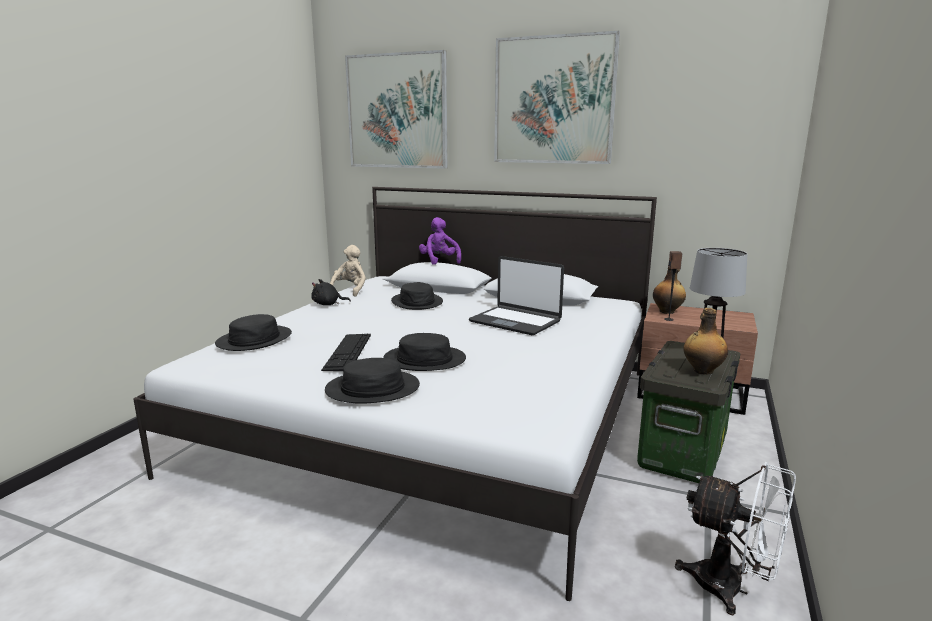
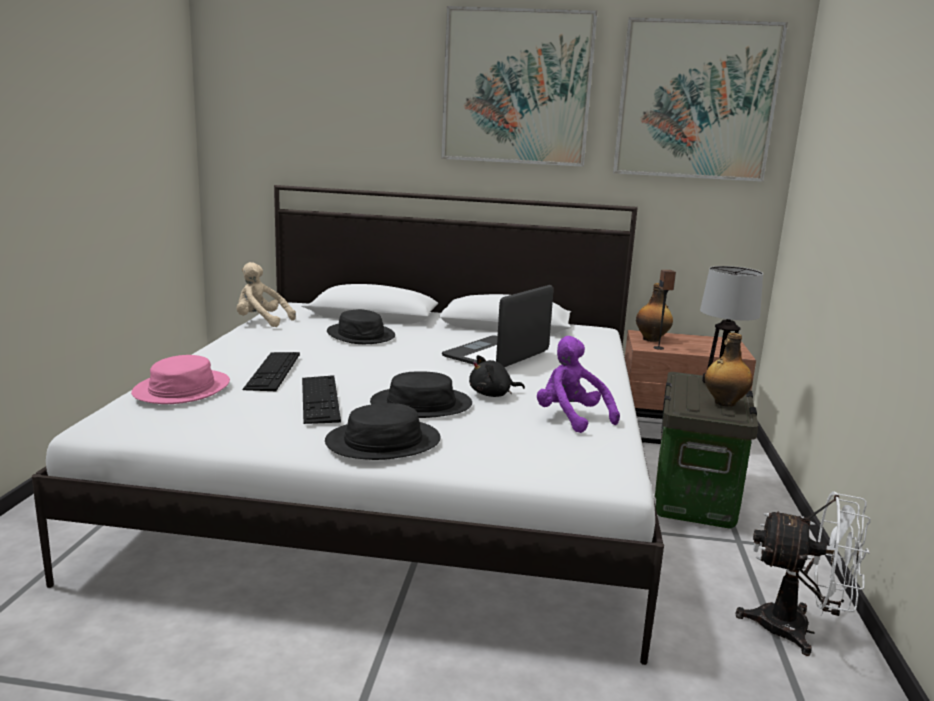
camera: 15 degrees left, 0 degrees up
black hat [215,314,292,351] -> pink hat [131,355,230,404]
black plush toy [311,279,351,305] -> black plush toy moved to [469,355,525,397]
beige plush toy [330,245,366,297] -> beige plush toy turned 75 degrees counterclockwise [237,262,296,327]
picture [345,50,447,169] -> picture moved to [613,17,788,182]
purple plush toy [419,217,461,265] -> purple plush toy moved to [537,336,620,433]
laptop [469,256,564,335] -> laptop turned 105 degrees clockwise [442,285,554,367]
none -> keyboard [243,352,300,391]

